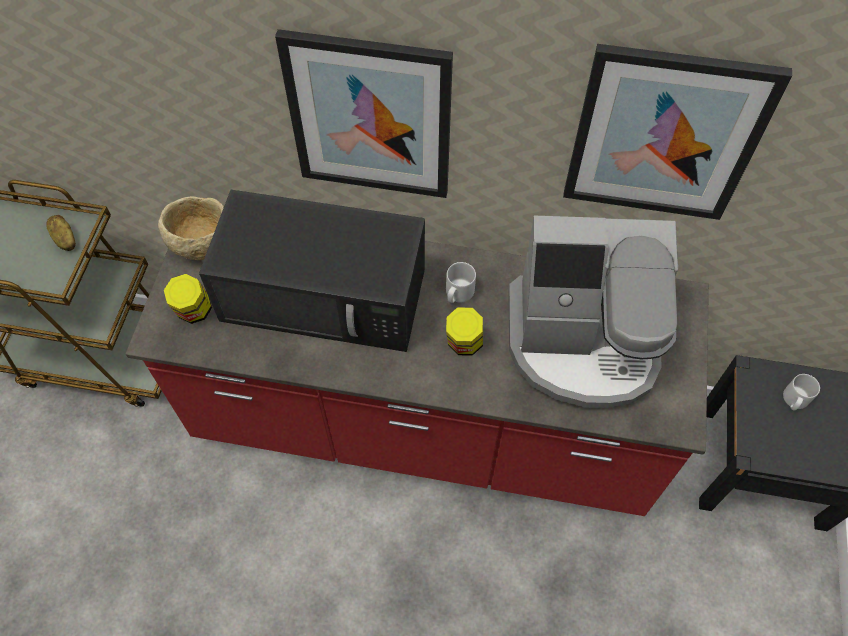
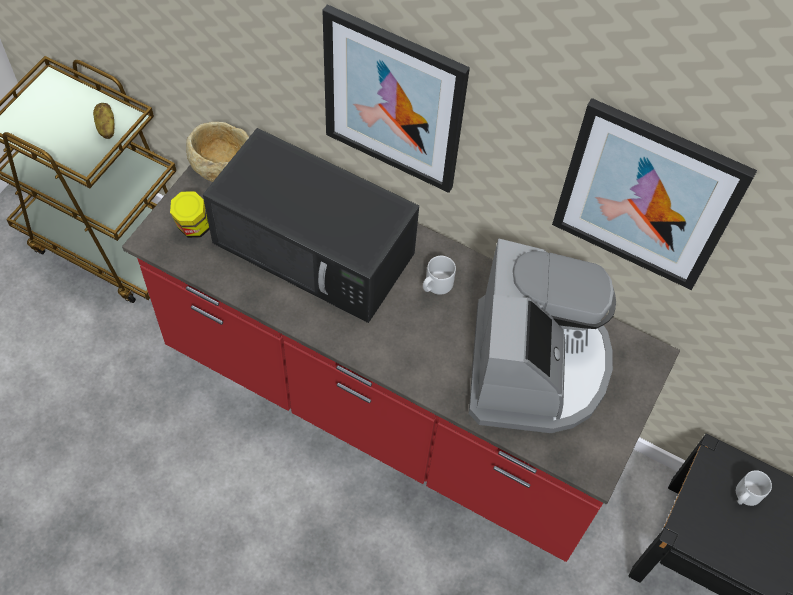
camera: 15 degrees right, 0 degrees up
jar [446,307,483,356] -> none
coffee machine [509,216,678,408] -> coffee machine turned 105 degrees counterclockwise [469,239,616,433]

